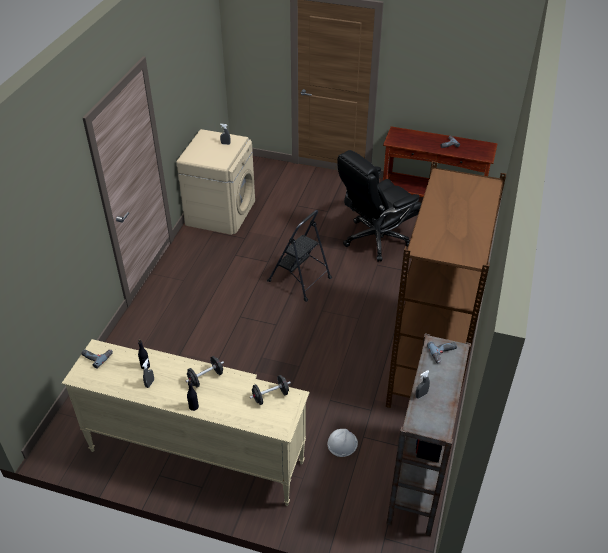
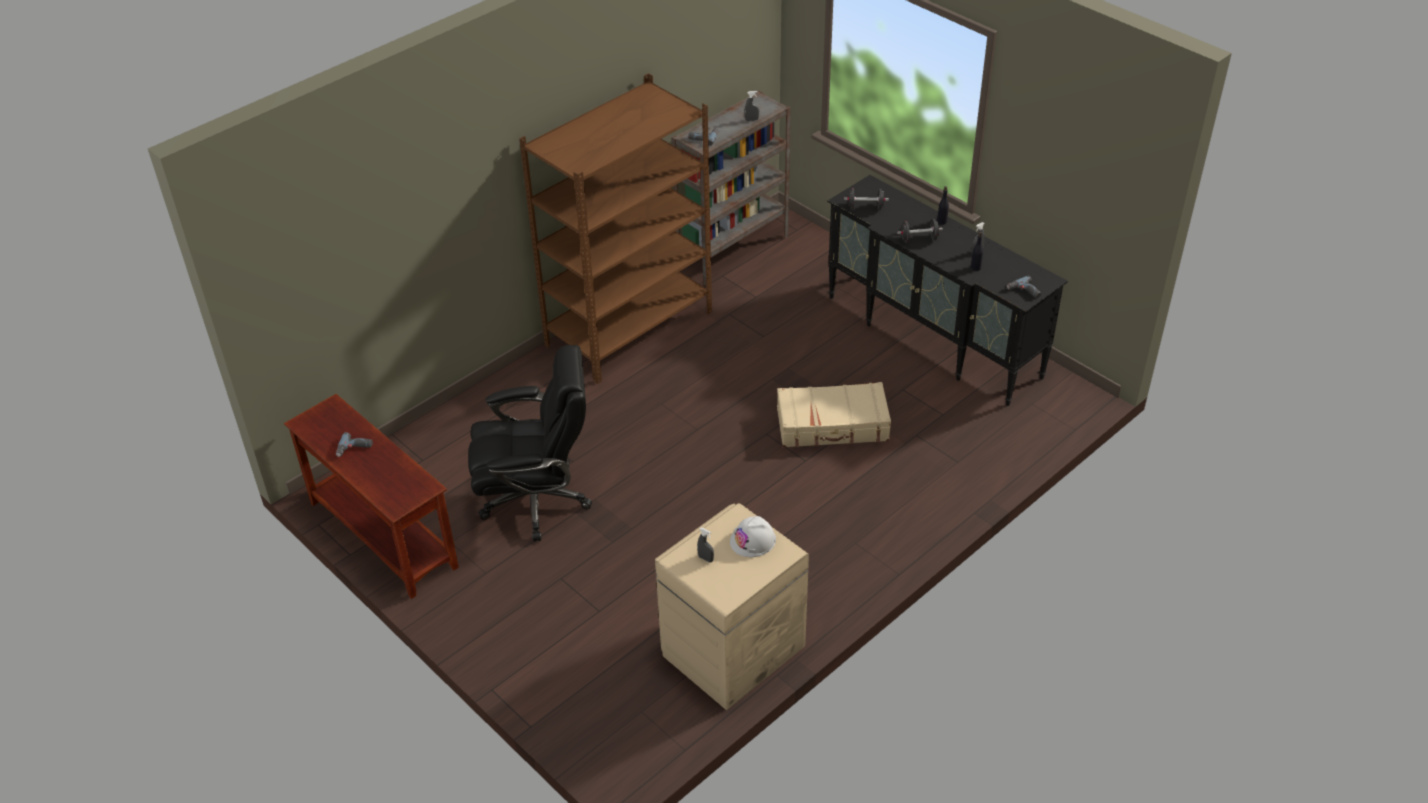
camera: 150 degrees left, 0 degrees up
beige cabinet [62,339,310,506] -> black cabinet [827,175,1068,406]
black step ladder [267,210,332,302] -> none
white hard hat [327,429,358,457] -> white hard hat moved to [730,516,776,557]
none -> beige suitcase [777,382,891,448]

